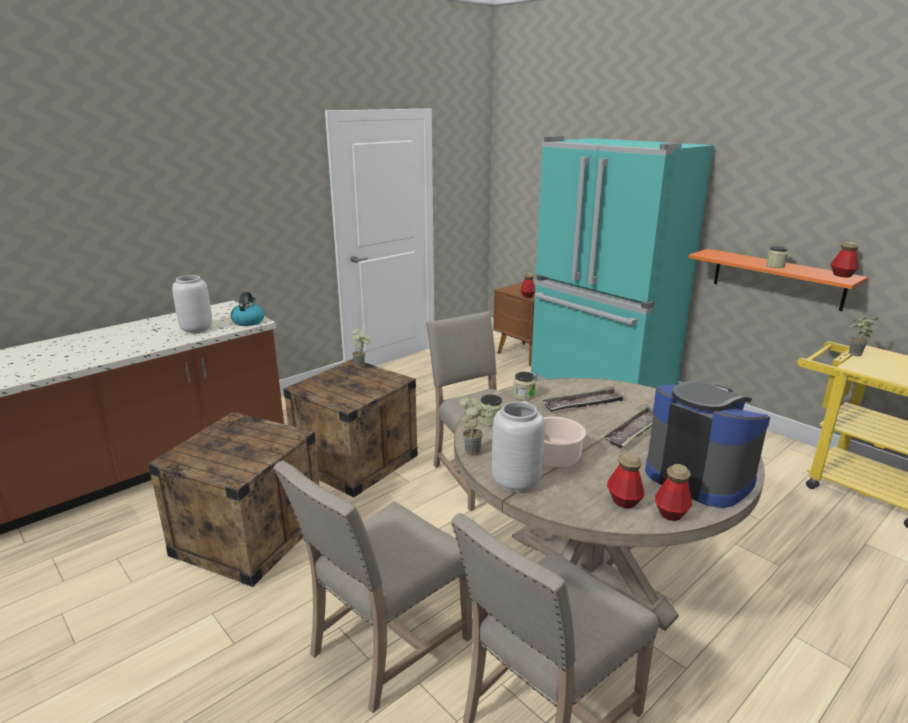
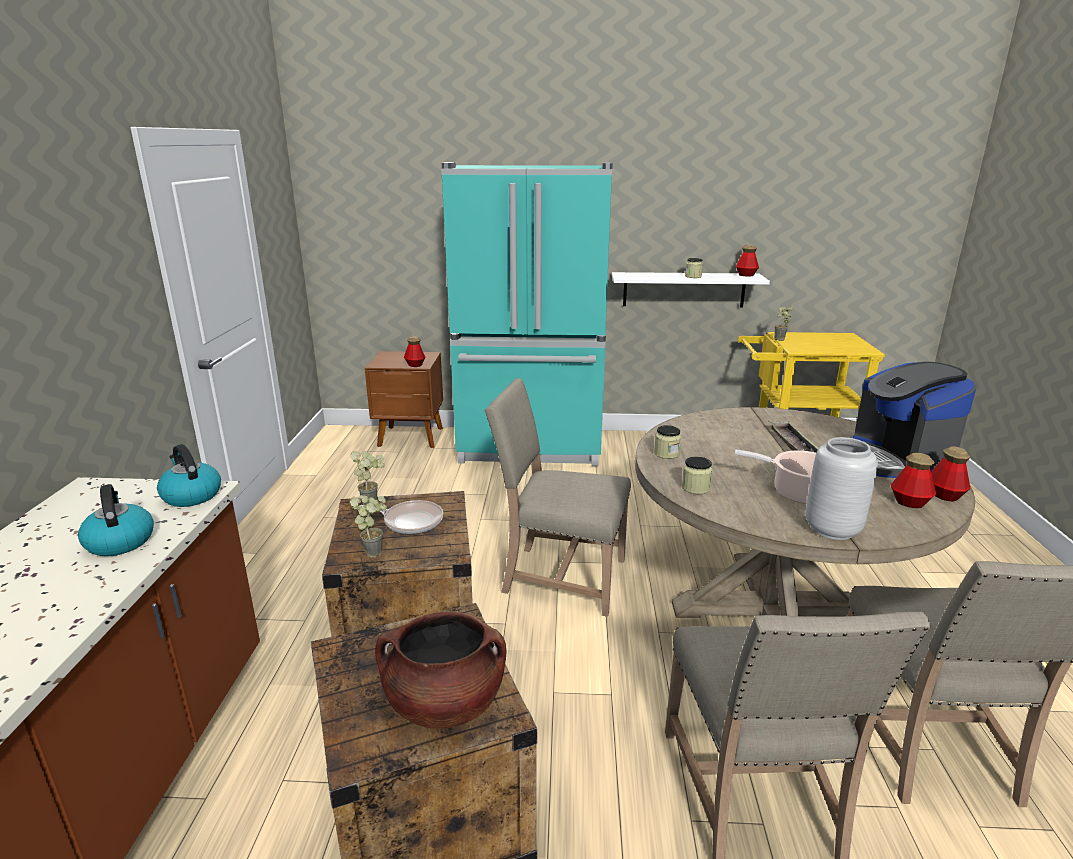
camera: 45 degrees left, 0 degrees up
grey vase [172,275,212,334] -> kettle [78,484,154,556]
potted plant [460,396,492,456] -> potted plant moved to [350,495,387,558]
tray [541,386,626,412] -> none
coffee machine [645,380,770,508] -> coffee machine turned 105 degrees counterclockwise [853,362,976,478]
orange shelf [688,249,868,311] -> white shelf [612,272,770,308]
none -> frying pan [359,500,443,534]
none -> brown cooking pot [375,612,506,729]

